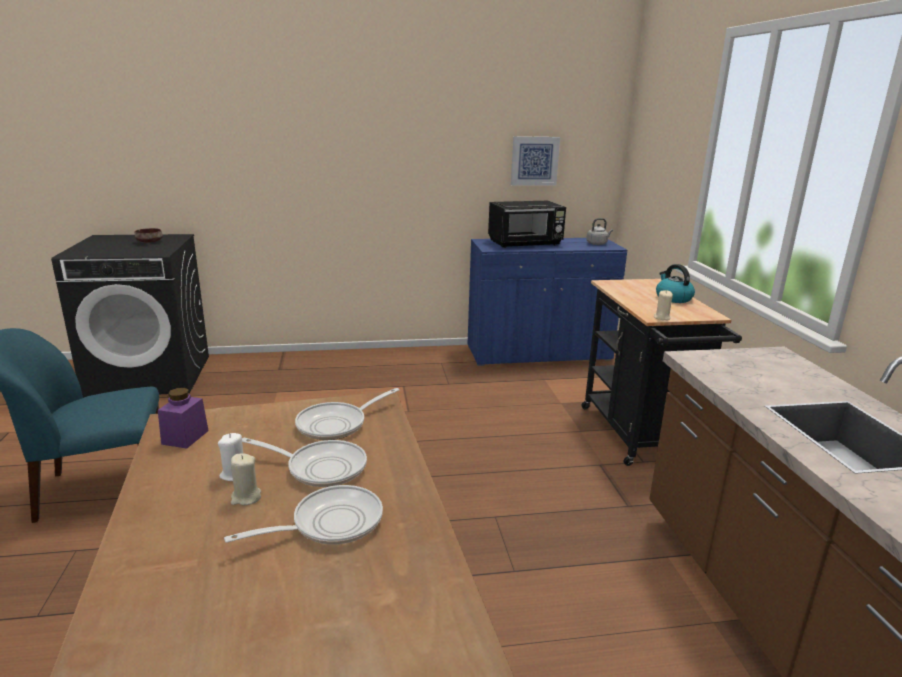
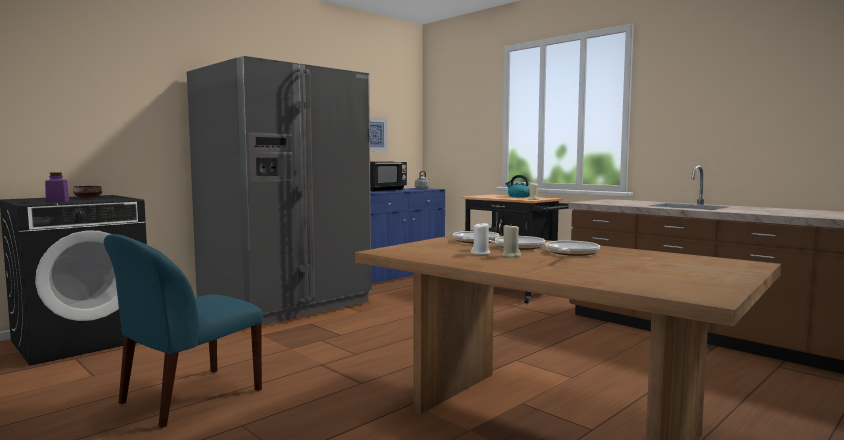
camera: 35 degrees left, 15 degrees down
purple jar [158,388,209,449] -> purple jar moved to [45,172,69,202]
none -> grey fridge [187,56,371,326]

